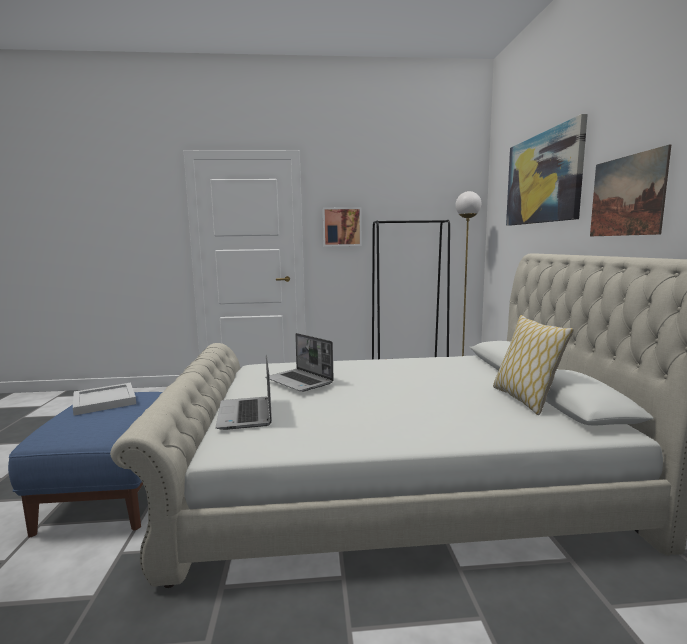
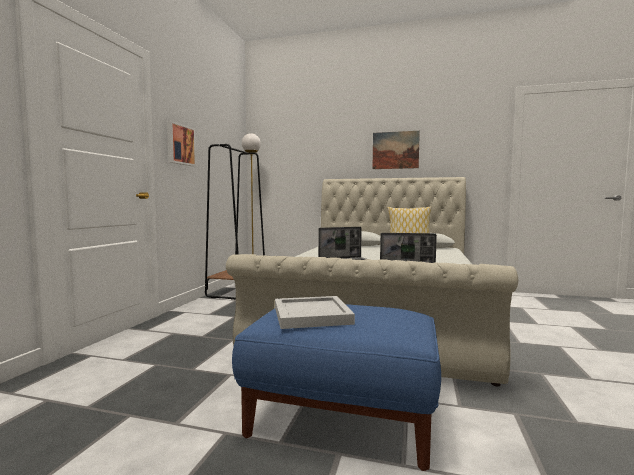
camera: 70 degrees left, 5 degrees down
picture [506,114,588,226] -> none

